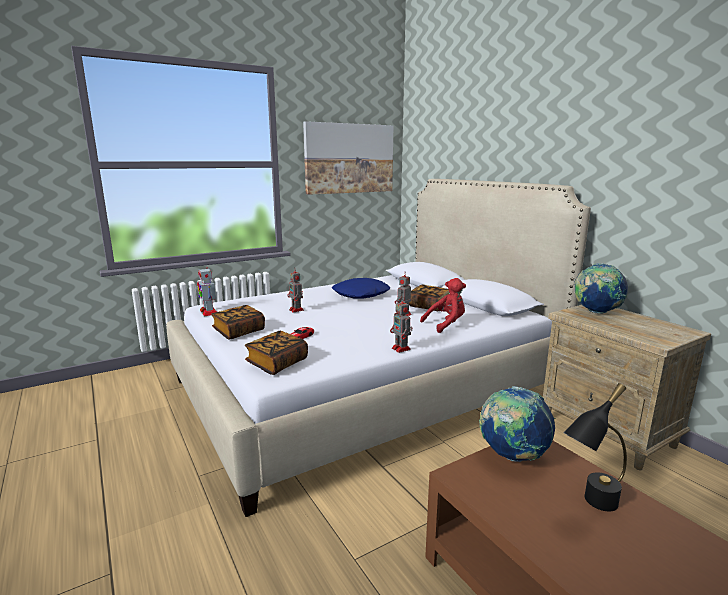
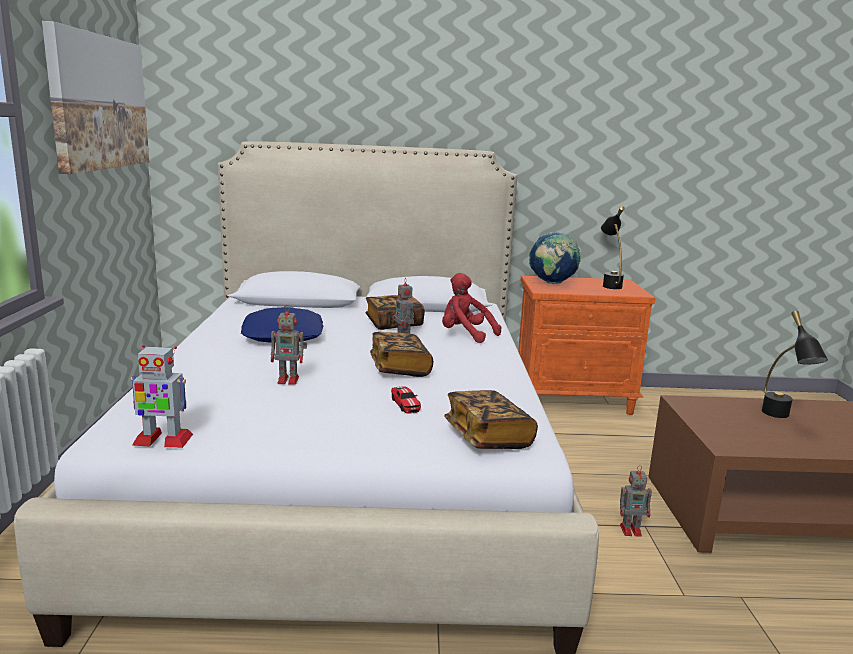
camera: 60 degrees left, 0 degrees up
book [211,305,265,339] -> book moved to [370,332,433,377]
toy robot [390,298,412,353] -> toy robot moved to [620,465,652,537]
red plush toy [420,278,466,333] -> red plush toy turned 60 degrees counterclockwise [442,273,501,343]
globe [479,386,556,462] -> none
beige nightstand [543,305,711,470] -> orange nightstand [518,276,656,415]
none -> black table lamp [601,206,625,289]

